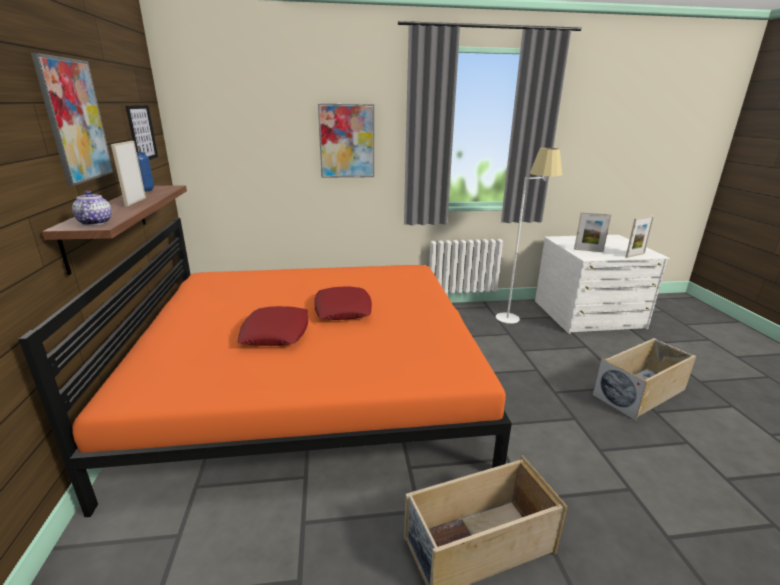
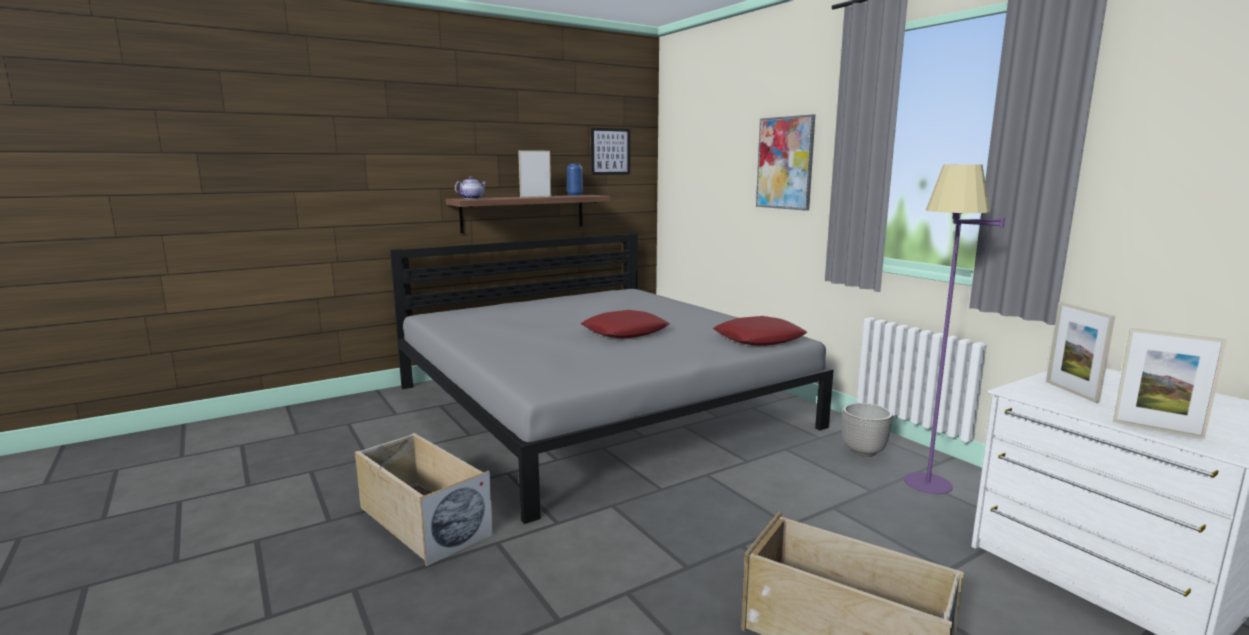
camera: 65 degrees right, 10 degrees down
orange bed [19,218,512,517] -> grey bed [390,233,833,524]
picture [31,53,114,186] -> none
red pillow [237,306,308,346] -> red pillow moved to [713,316,807,346]
white floor lamp [496,148,562,324] -> purple floor lamp [904,165,1005,494]
none -> planter [842,403,892,457]

